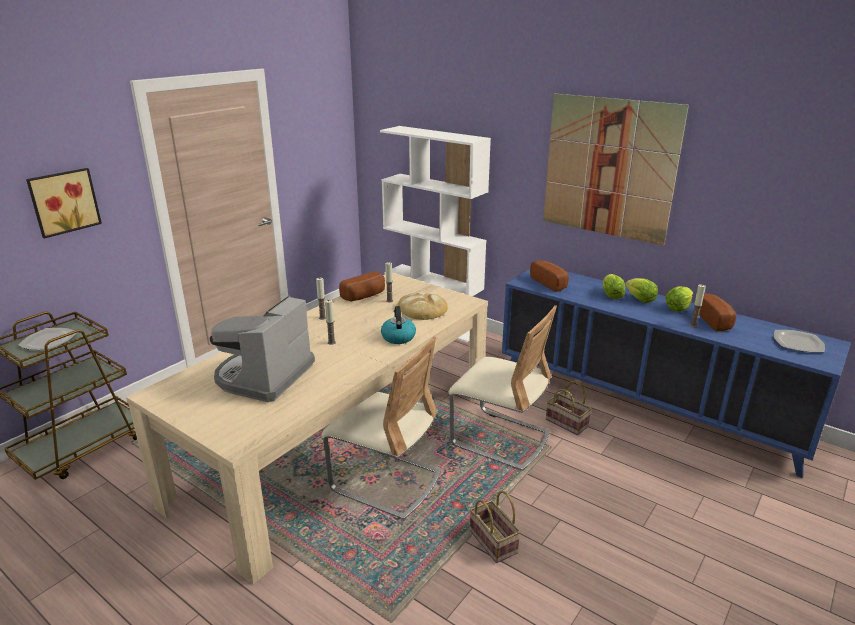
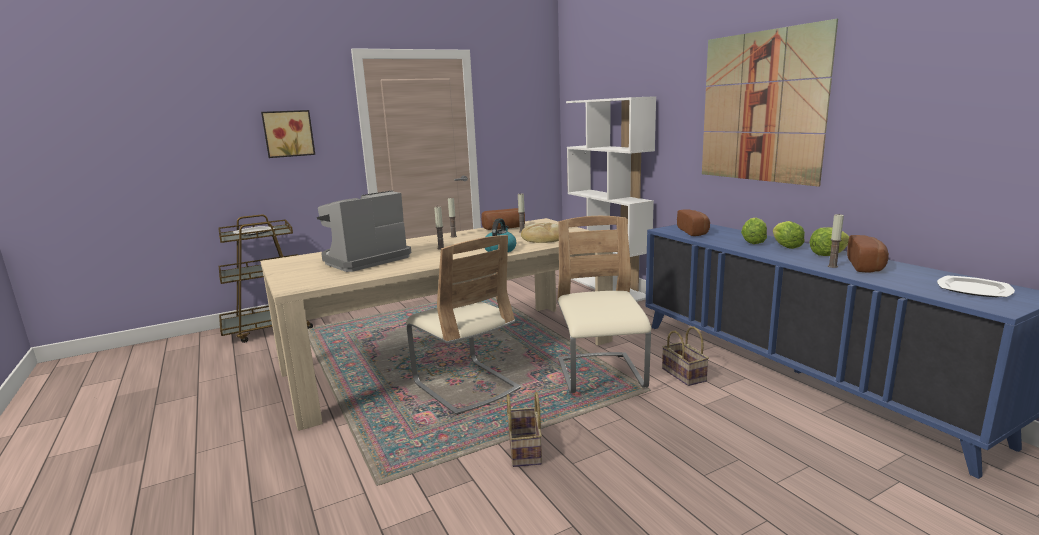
camera: 25 degrees right, 10 degrees down
beige chair [448,305,557,471] -> beige chair turned 150 degrees counterclockwise [557,216,651,393]

